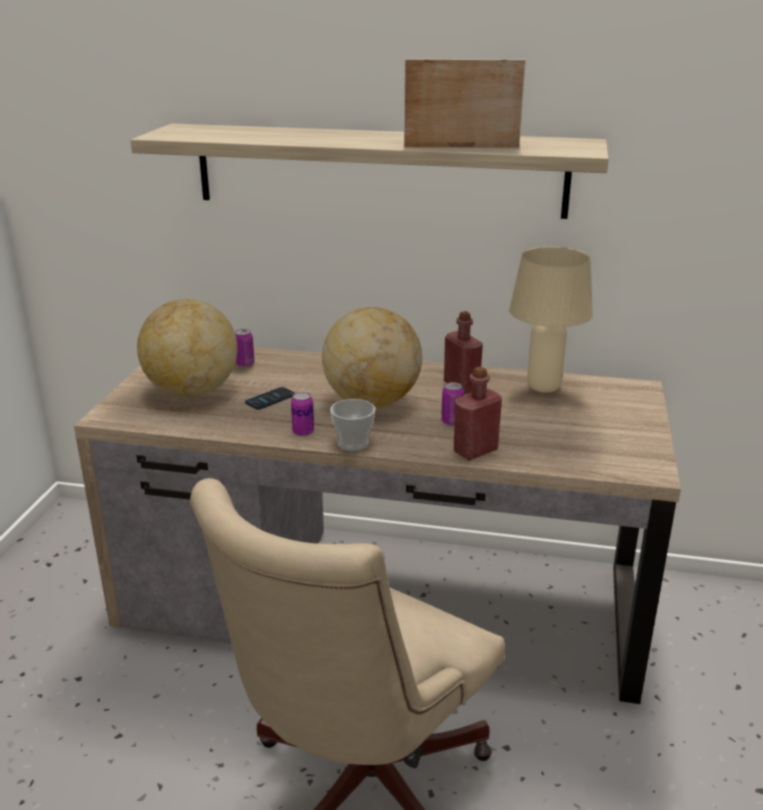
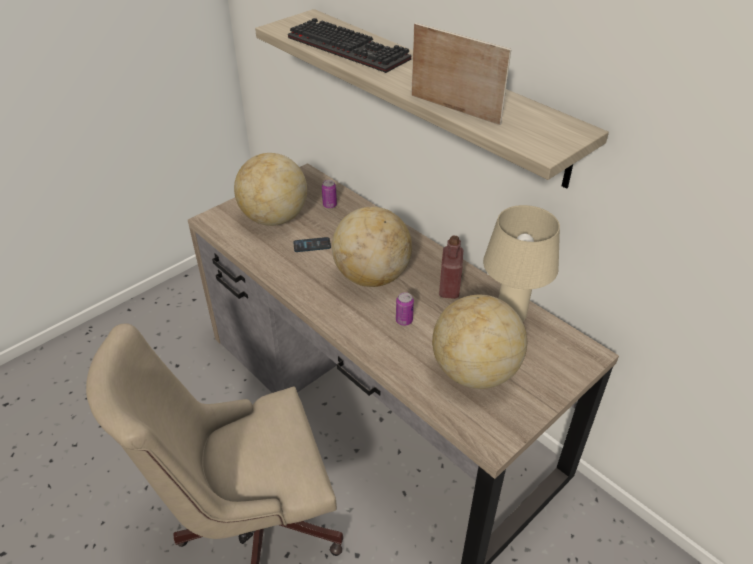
camera: 35 degrees right, 15 degrees up
can [291,392,314,436] -> none
cup [330,399,376,451] -> none
red bottle [454,367,502,460] -> none
none -> keyboard [288,18,411,73]
none -> globe [432,295,527,389]

